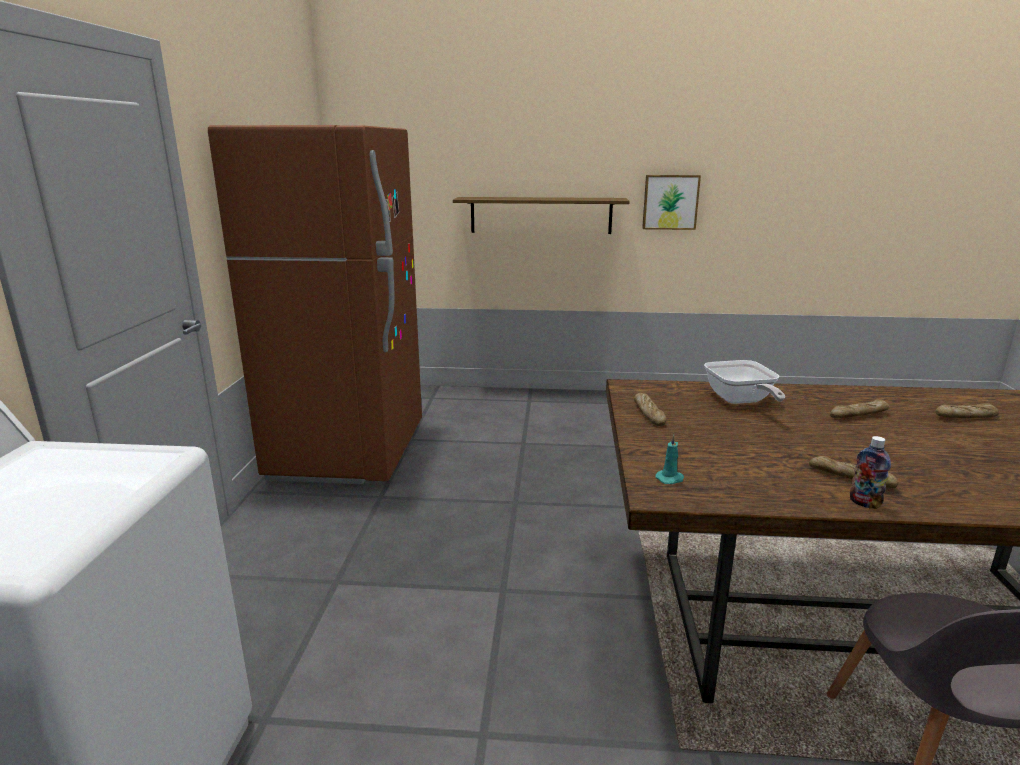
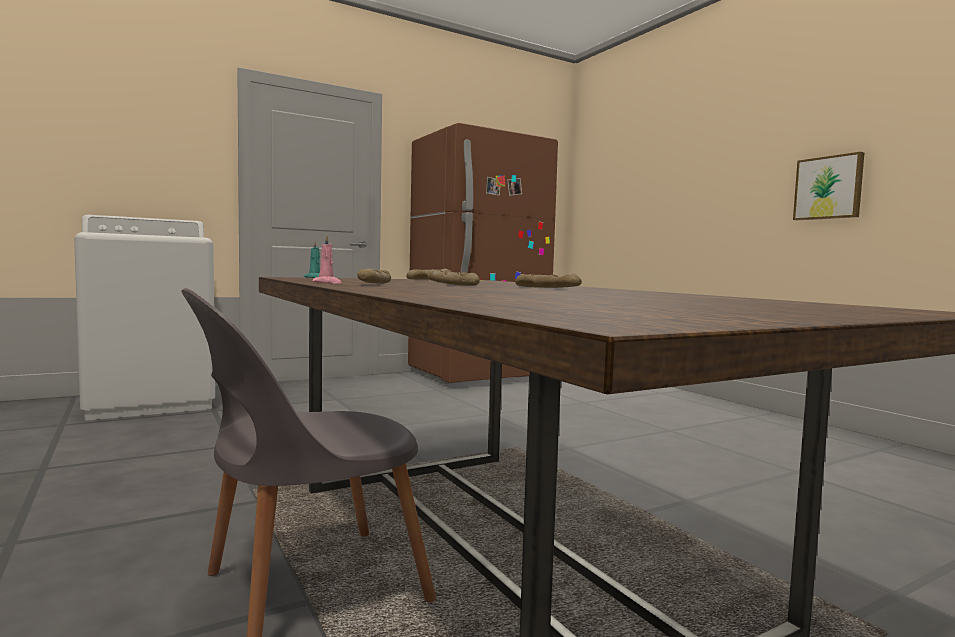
camera: 55 degrees right, 15 degrees down
shelf [453,197,630,234] -> none
frying pan [704,360,785,404] -> none
bottle [850,436,891,509] -> pink candle [312,235,342,284]
bread [936,404,999,418] -> bread moved to [427,269,480,286]

